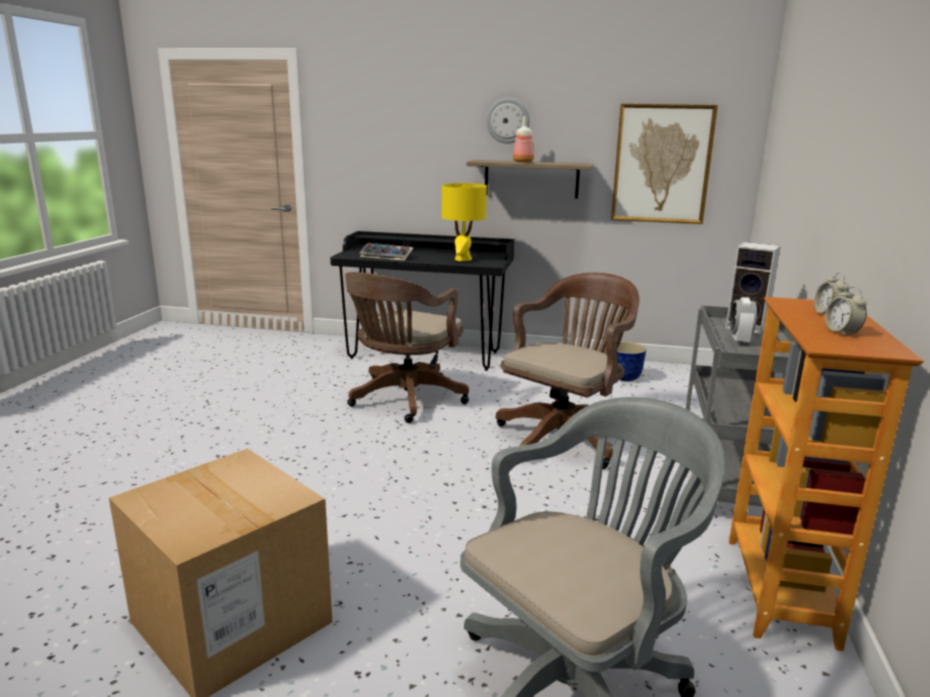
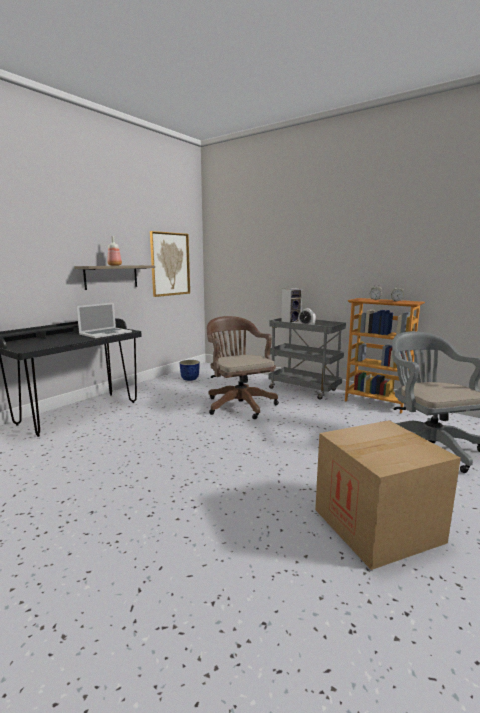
camera: 65 degrees left, 5 degrees down
brown office chair [345,272,469,423] -> none
keyboard [360,243,414,261] -> none
yellow table lamp [442,183,487,261] -> laptop [76,303,132,338]
wall clock [486,98,529,144] -> none

